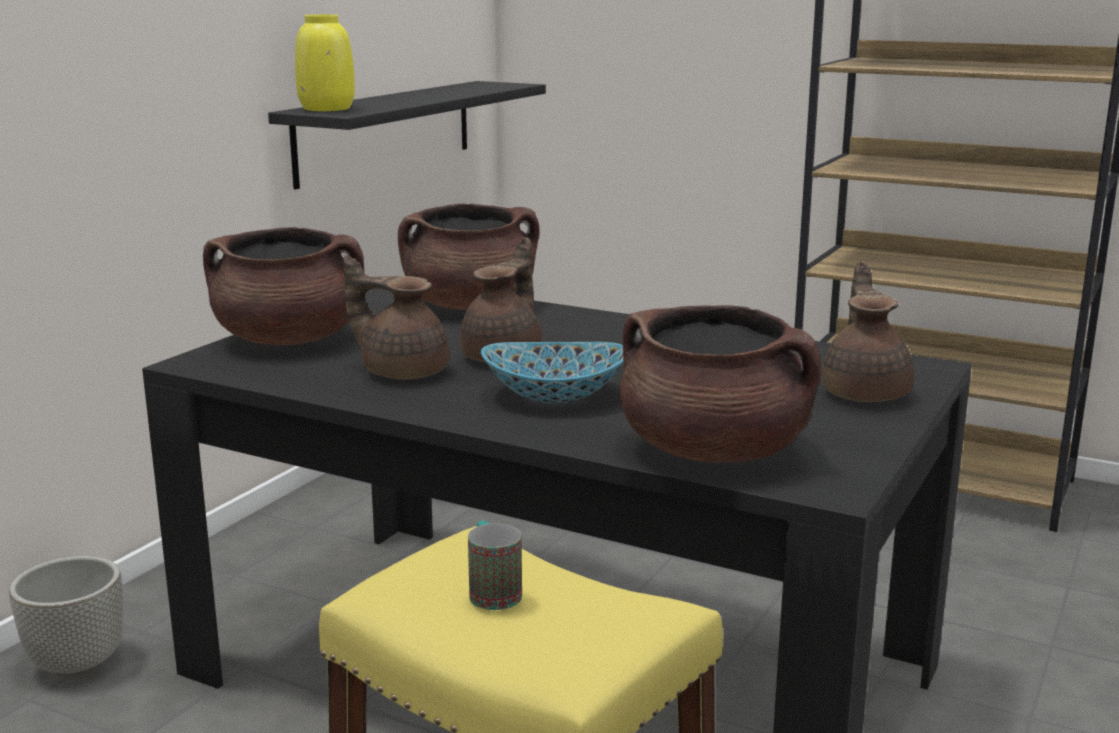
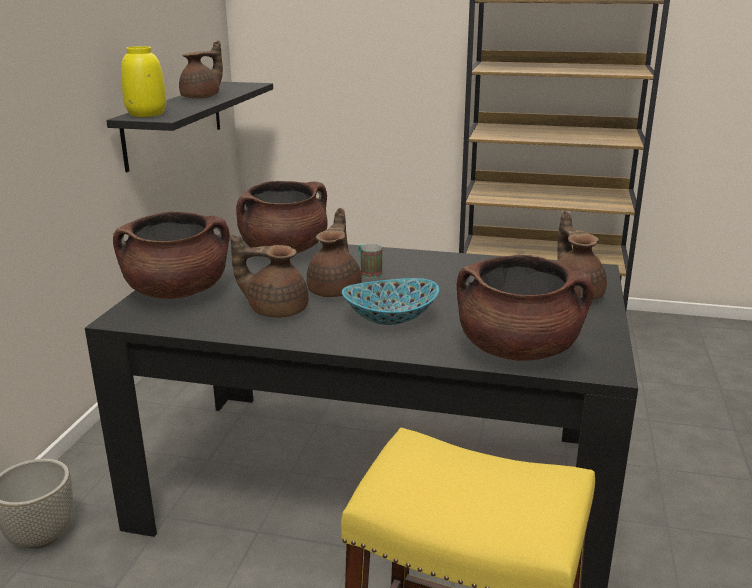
camera: 15 degrees left, 5 degrees up
mug [468,521,522,610] -> mug moved to [359,244,382,278]
none -> brown teapot [179,41,223,99]

